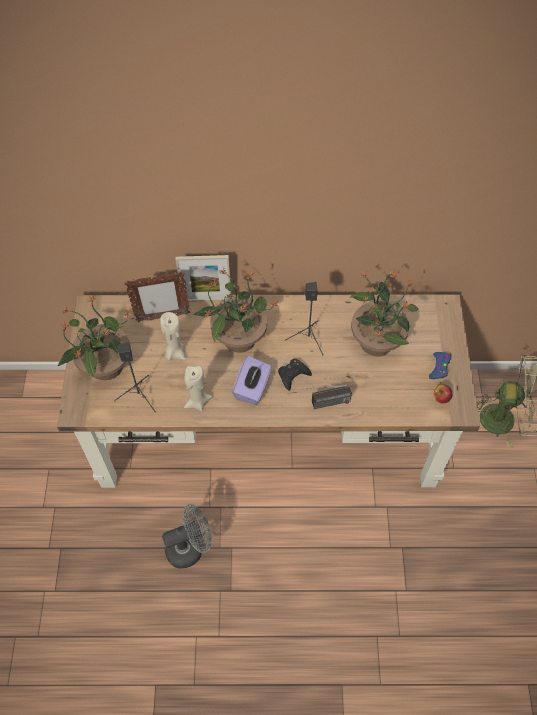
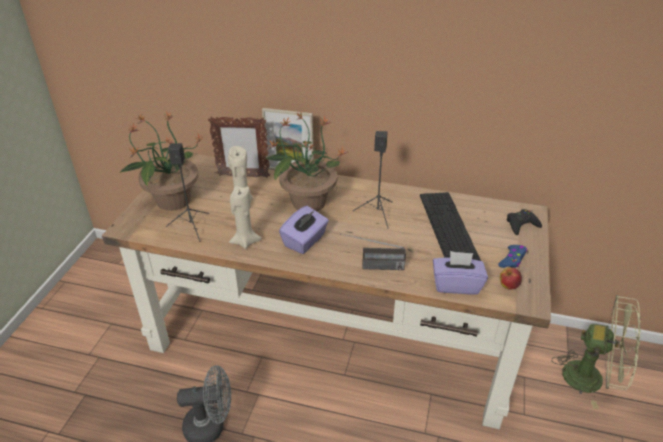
camera: 15 degrees right, 20 degrees down
black game controller [278,359,312,391] -> black game controller moved to [507,209,542,235]
potted plant [350,270,418,356] -> keyboard [420,192,481,261]
none -> purple tissue box [433,251,488,295]

